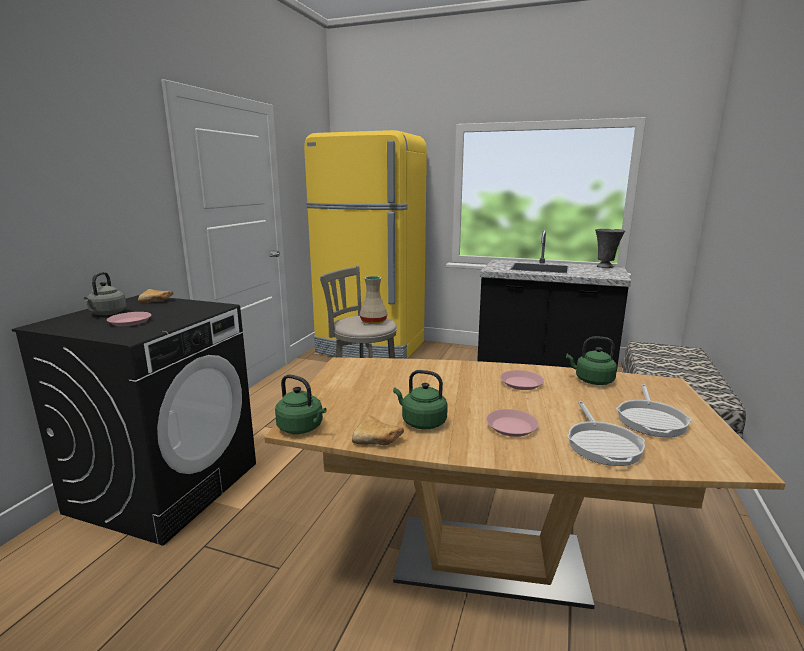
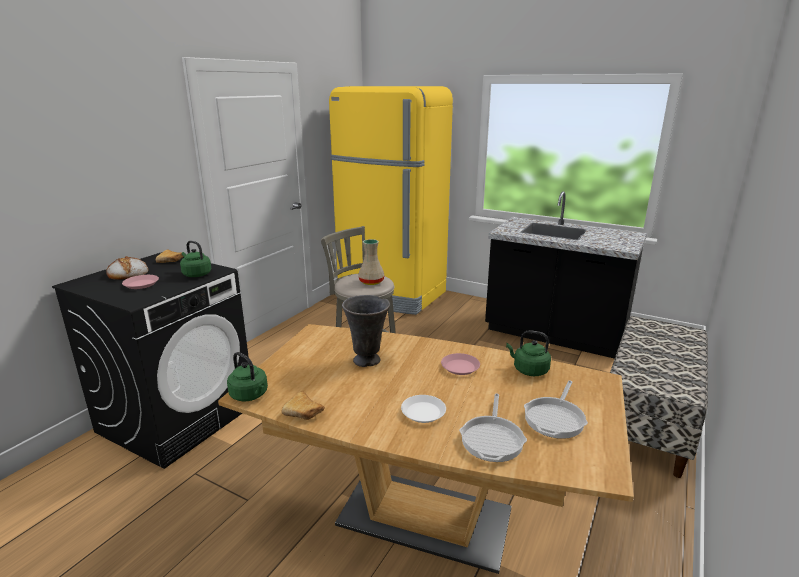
camera: 10 degrees right, 5 degrees up
grey kettle [84,272,126,315] -> bread [106,256,148,280]
green kettle [393,370,448,429] -> green kettle moved to [180,241,211,277]
pink plate [486,409,539,437] -> white plate [401,395,446,423]
grey vase [595,229,625,268] -> grey vase moved to [342,295,390,367]

